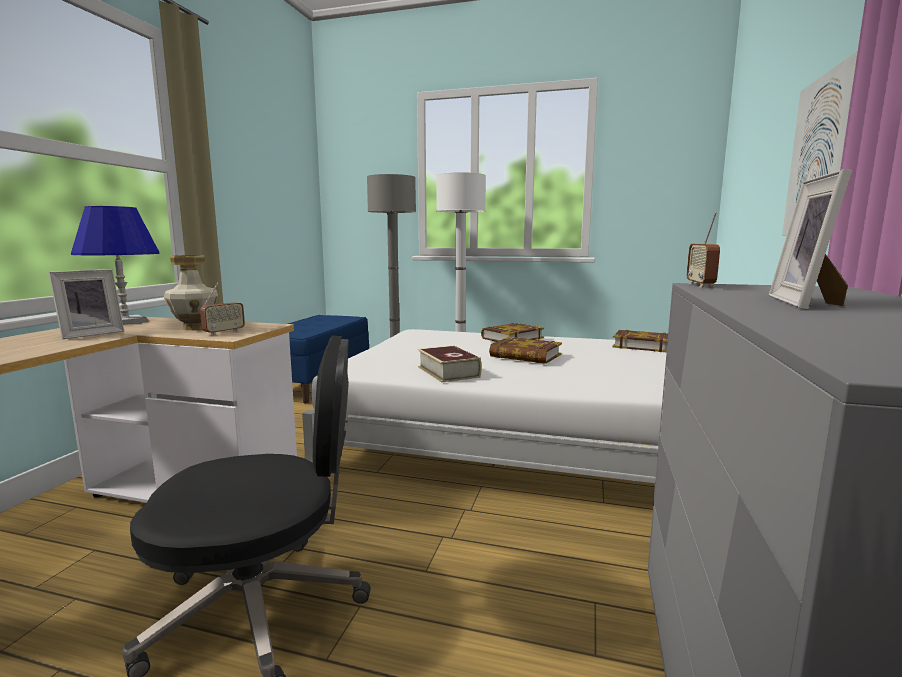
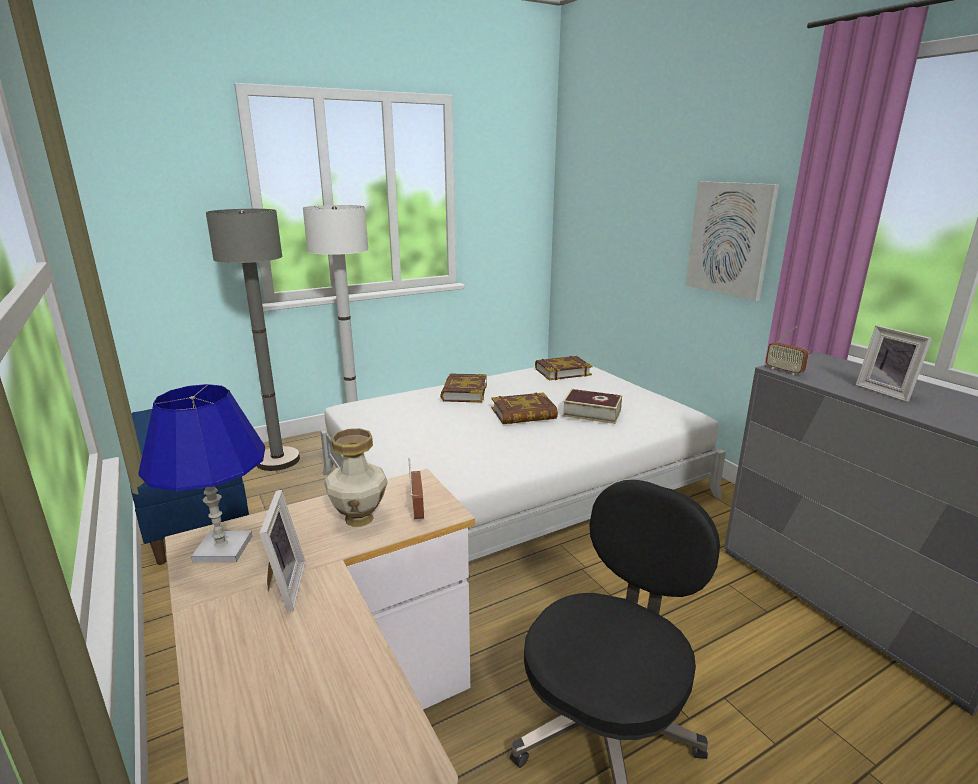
camera: 45 degrees left, 10 degrees up
book [418,346,482,383] -> book moved to [562,389,622,424]

